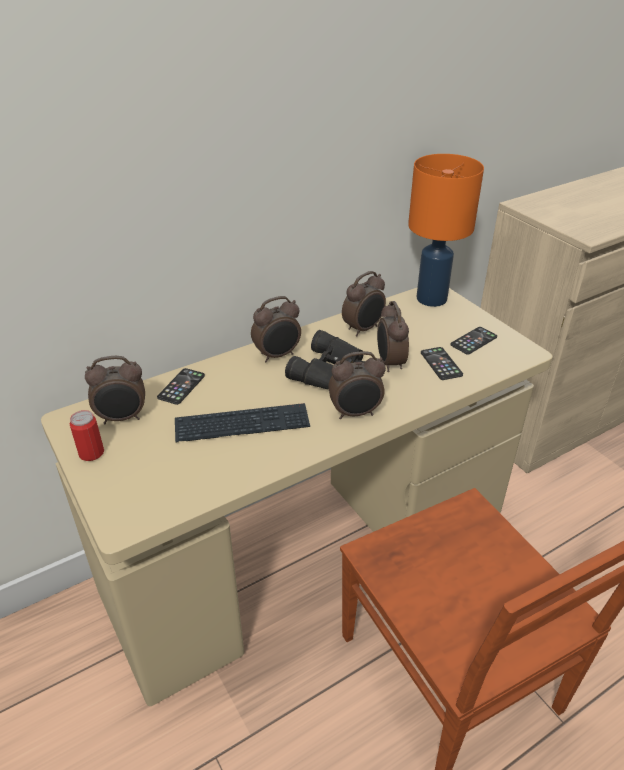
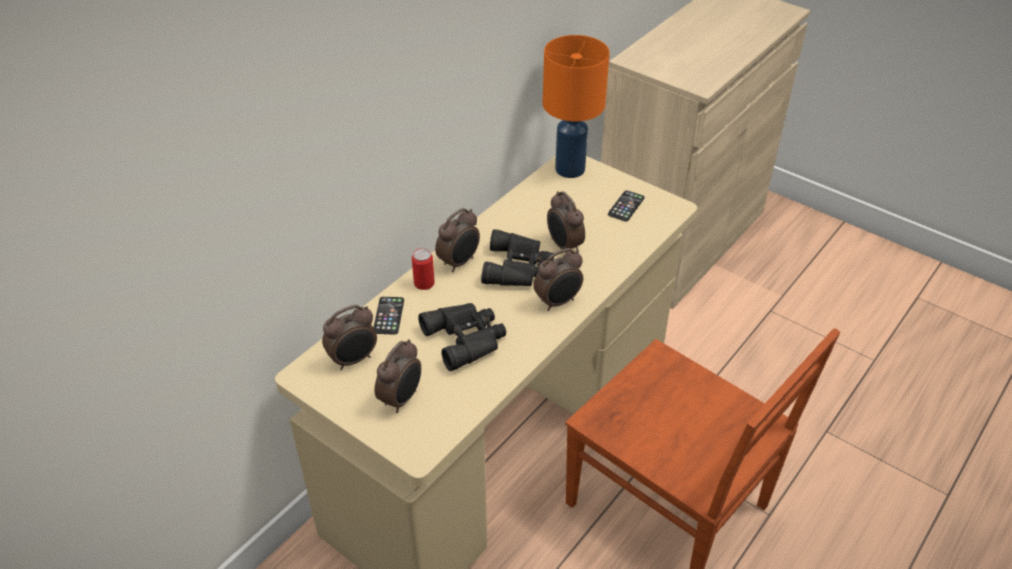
camera: 20 degrees left, 5 degrees up
can [70,410,104,461] -> can moved to [412,248,435,290]
keyboard [175,403,310,442] -> black binoculars [418,303,506,371]
alarm clock [342,271,386,336] -> alarm clock moved to [374,339,421,413]
phone [421,347,463,380] -> none

